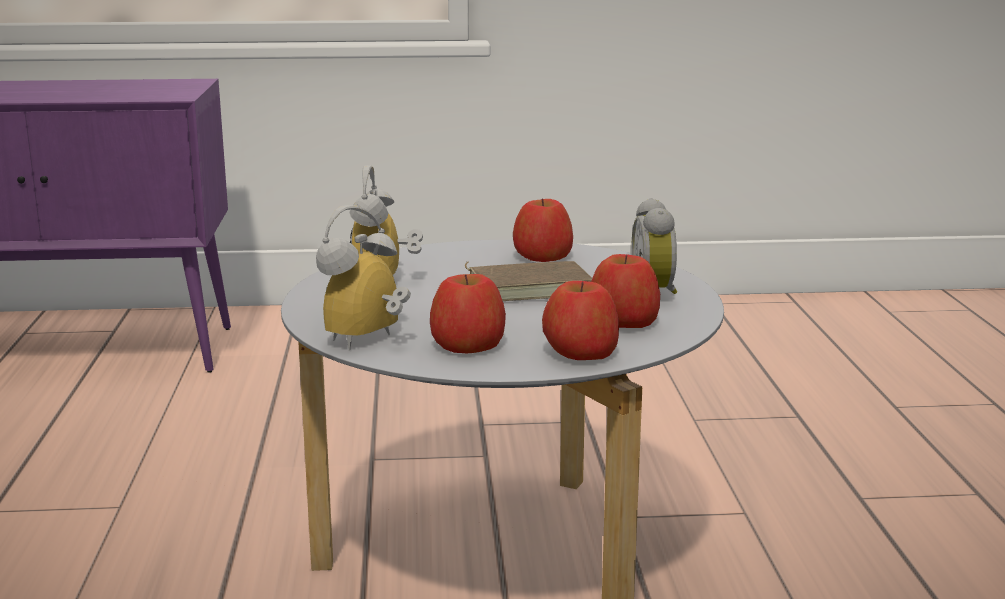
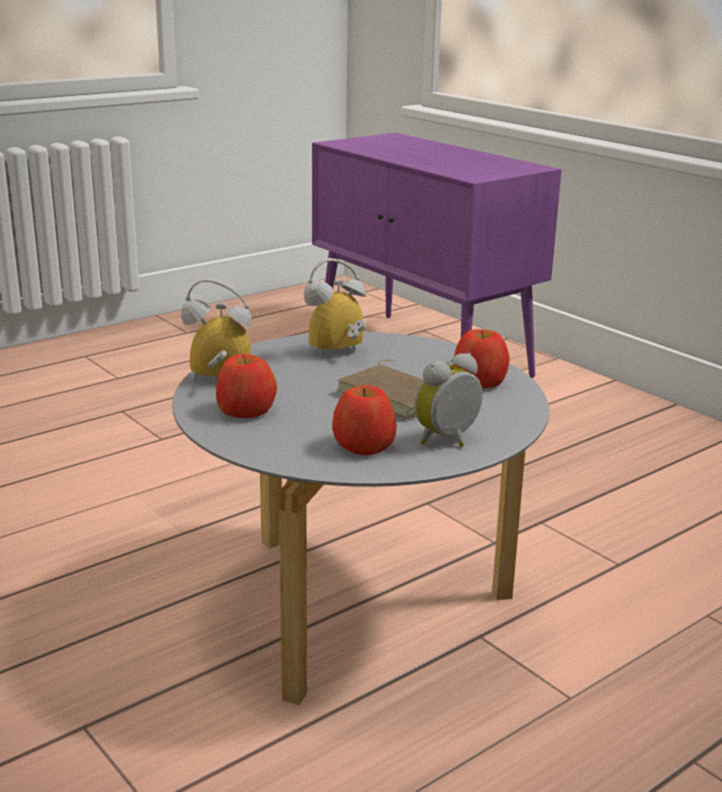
camera: 55 degrees right, 5 degrees up
apple [542,281,619,360] -> none

